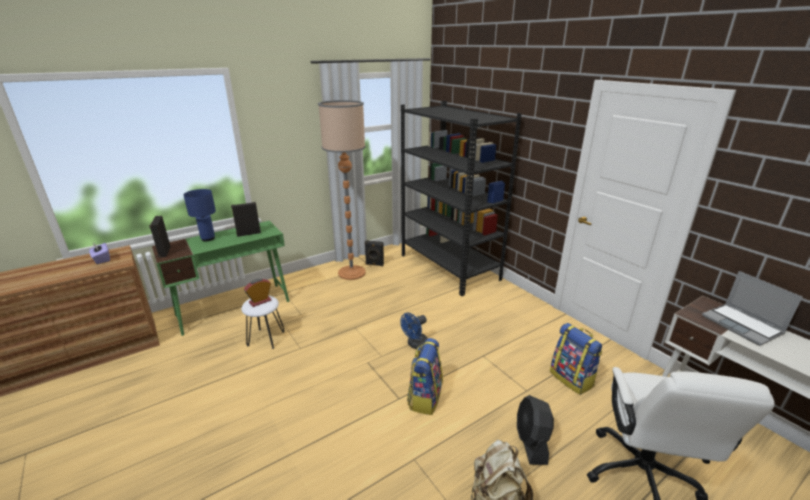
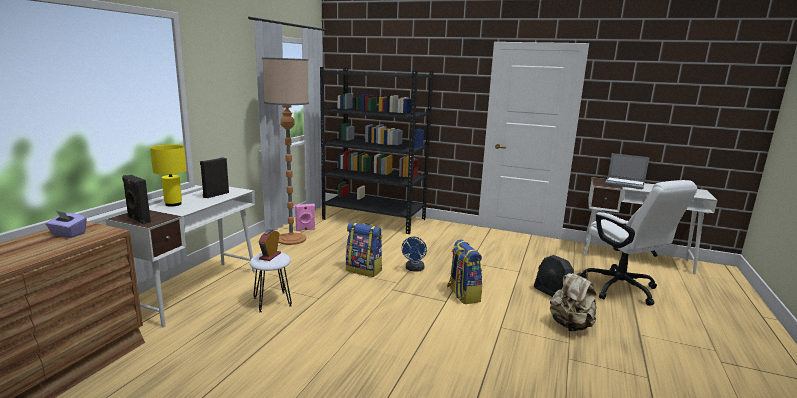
camera: 35 degrees left, 10 degrees down
green desk [151,221,289,336] -> white desk [106,187,256,328]
blue table lamp [184,189,216,242] -> yellow table lamp [150,144,186,207]
black speaker [365,240,384,266] -> pink speaker [295,204,315,231]
backpack [550,323,602,395] -> backpack moved to [346,222,382,277]

